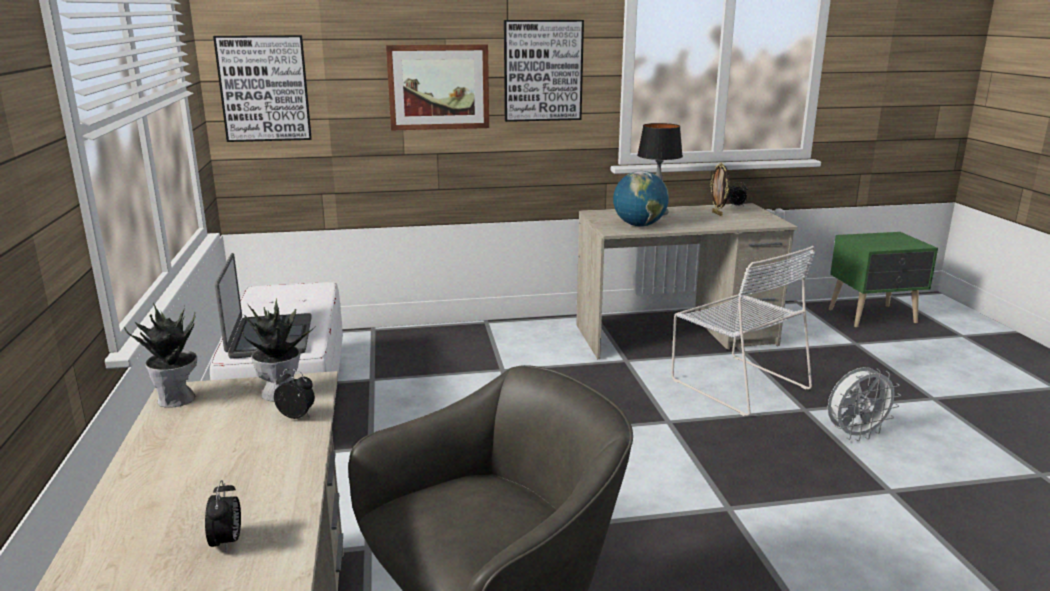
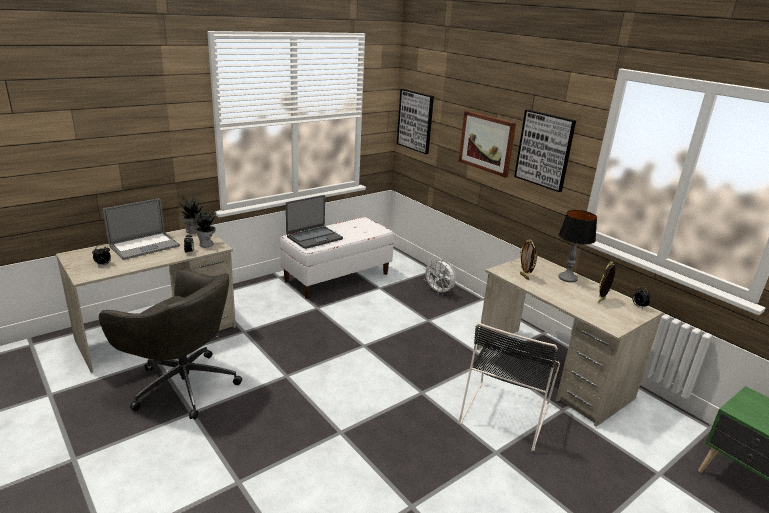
camera: 60 degrees right, 5 degrees up
globe [613,171,669,227] -> picture frame [520,239,537,280]
white chair [671,246,815,416] -> black chair [458,323,560,452]
white fan [828,367,901,441] -> white fan moved to [423,259,456,295]
none -> laptop [103,198,180,260]

